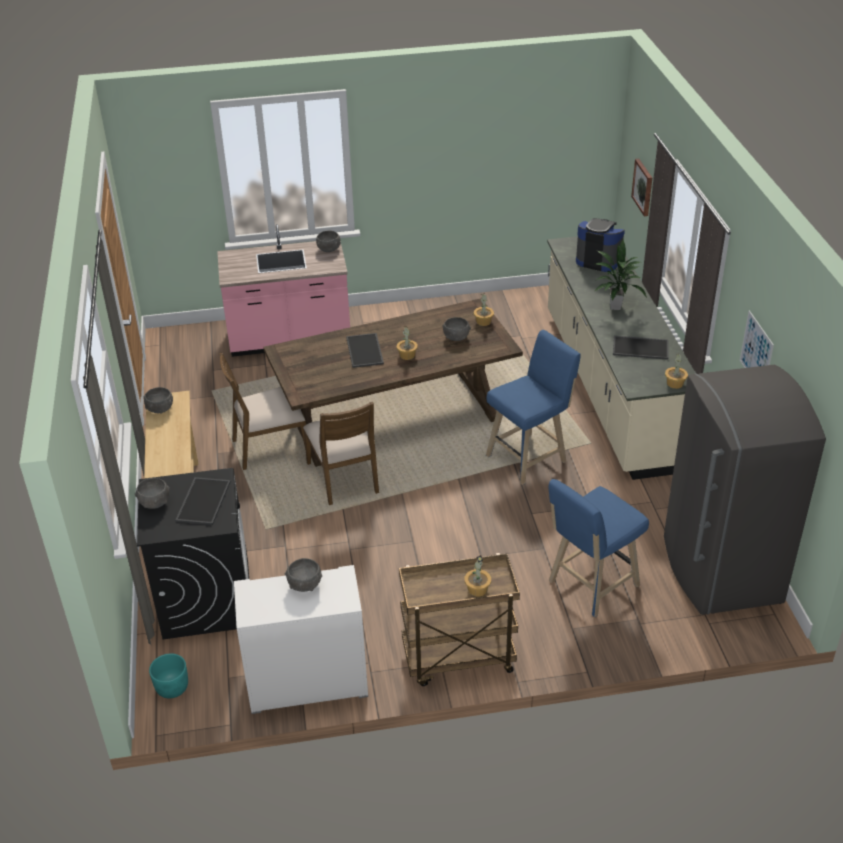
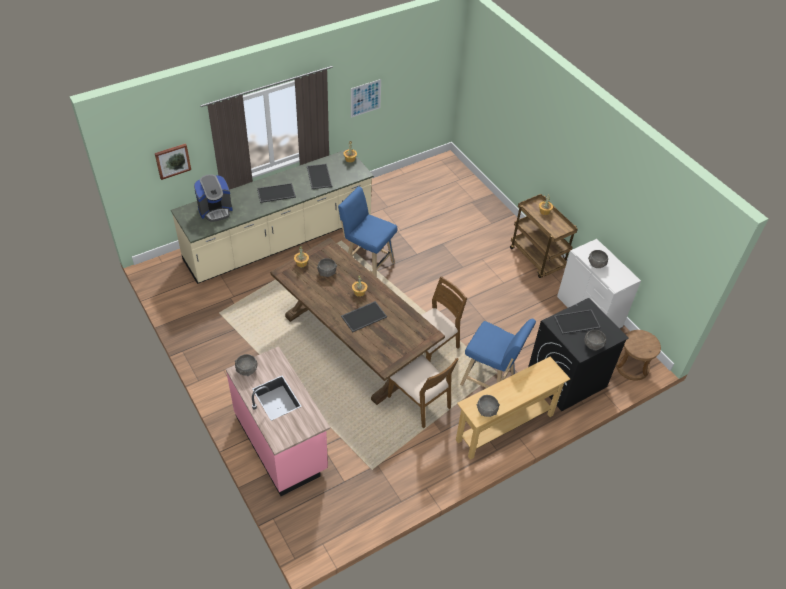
camera: 115 degrees left, 10 degrees up
turquoise planter [149,653,188,699] -> brown stool [616,330,661,381]
blue stool [549,479,649,617] -> blue stool moved to [460,319,536,388]
coffee machine [576,218,625,272] -> coffee machine turned 120 degrees counterclockwise [194,174,232,222]
potted plant [595,239,647,310] -> tray [257,183,296,203]
grey fridge [664,365,826,615] -> none

